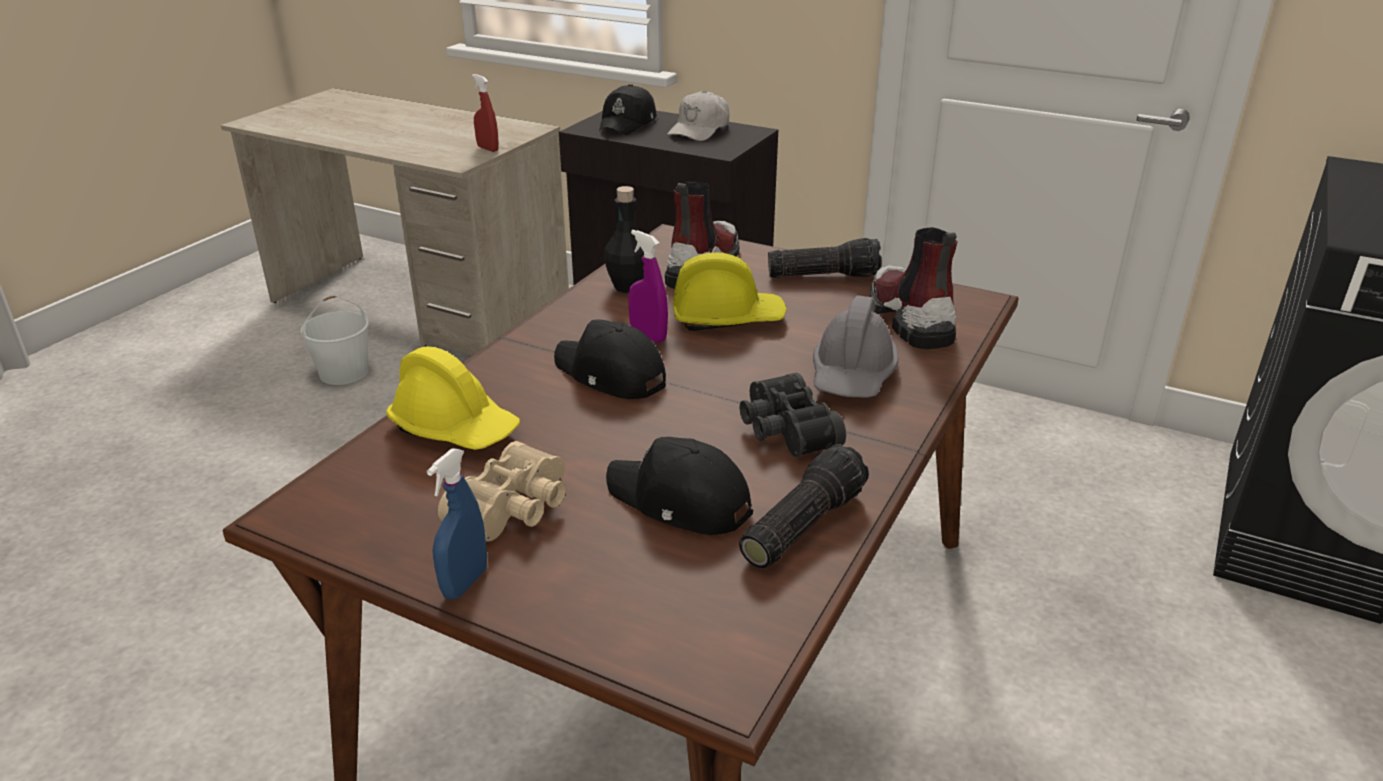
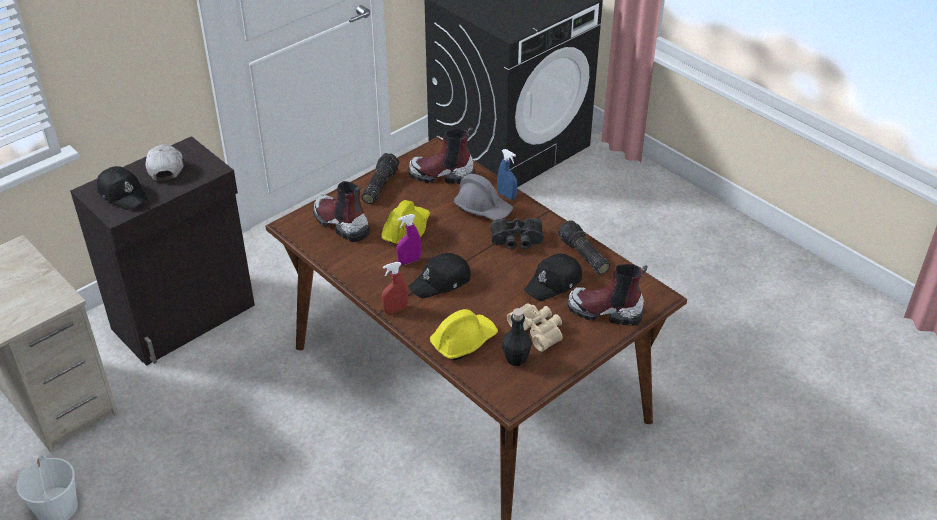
camera: 70 degrees left, 10 degrees up
blue spray bottle [427,448,487,599] -> blue spray bottle moved to [497,149,517,200]
red spray bottle [472,74,499,152] -> red spray bottle moved to [382,262,408,314]
black bottle [603,186,644,293] -> black bottle moved to [502,308,532,366]
white cap [667,90,729,141] -> white cap turned 150 degrees counterclockwise [146,144,184,181]
none -> boot [568,264,648,326]

